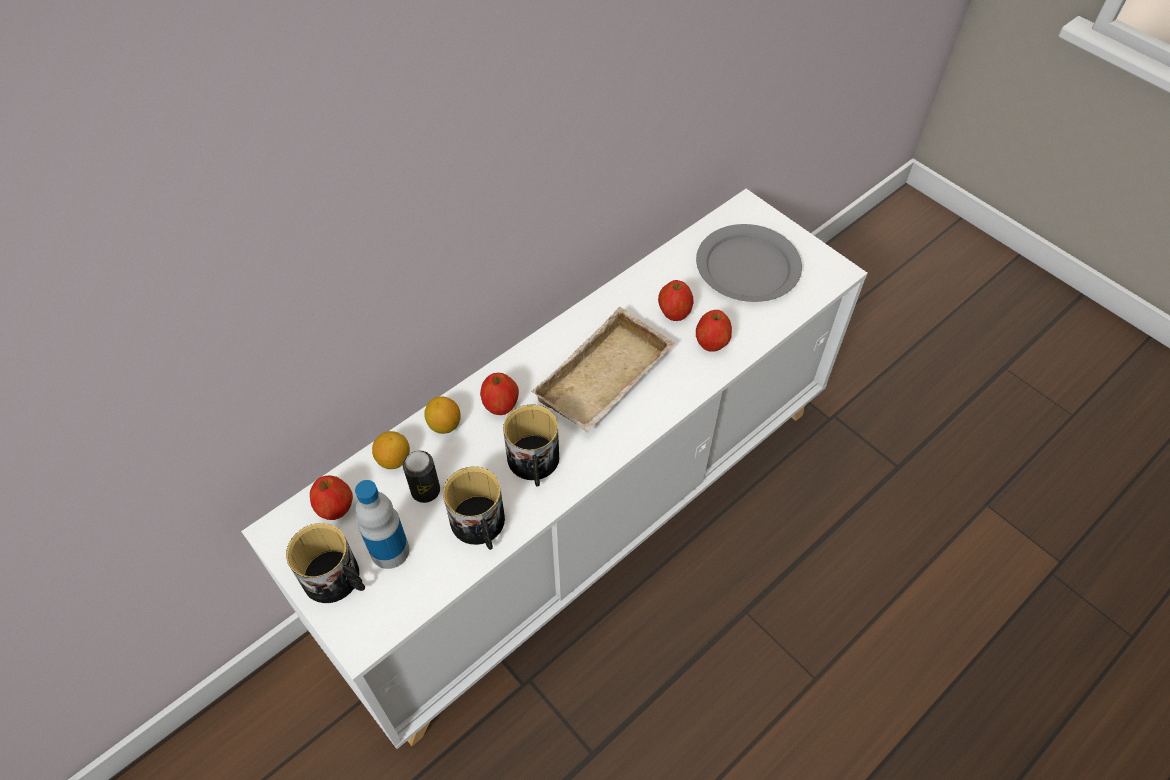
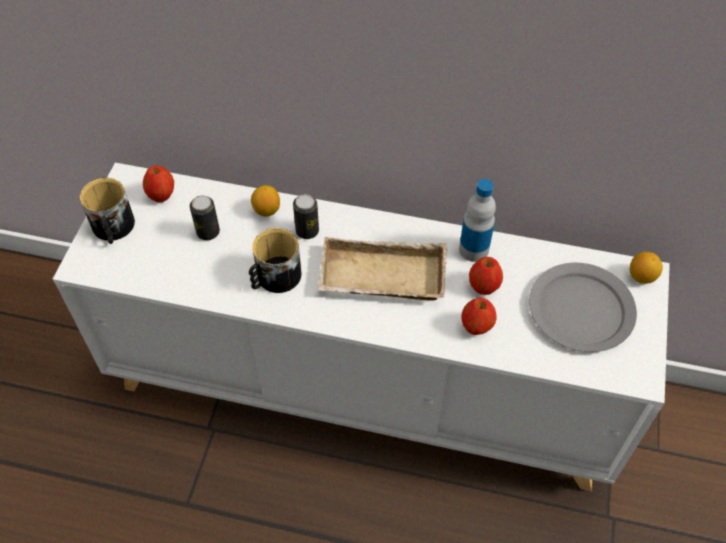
camera: 55 degrees right, 0 degrees up
bottle [355,480,409,569] -> bottle moved to [459,179,496,262]
lemon [372,431,410,469] -> lemon moved to [630,252,663,284]
mug [443,467,505,550] -> none
apple [480,373,519,415] -> can [293,194,319,239]

